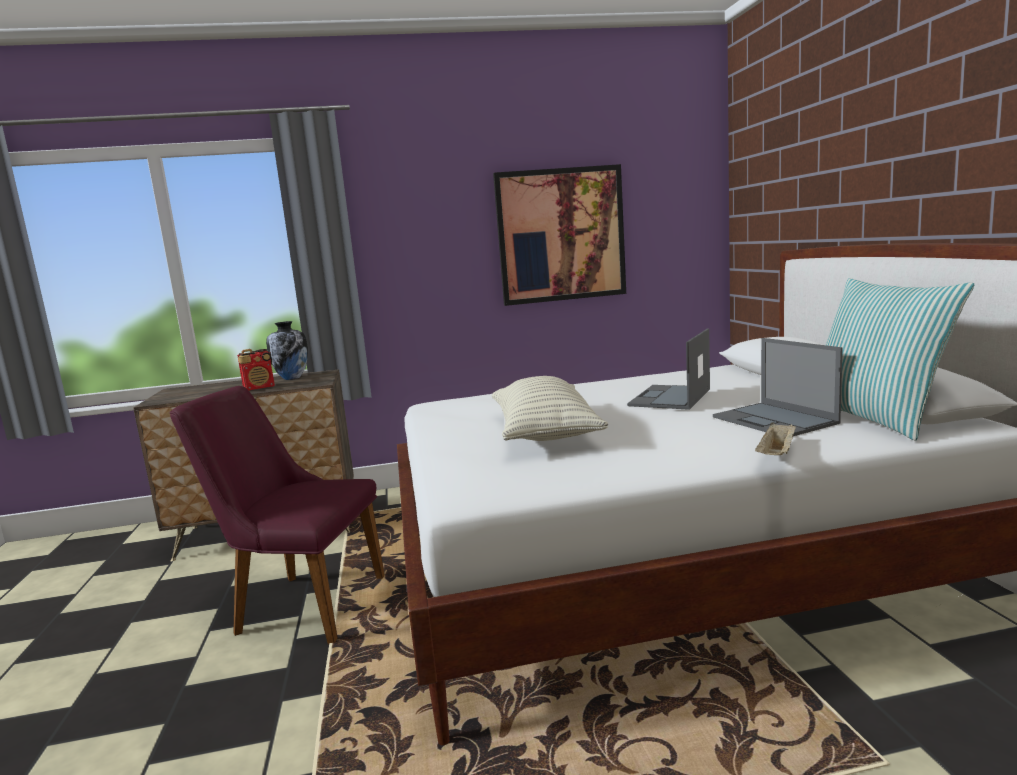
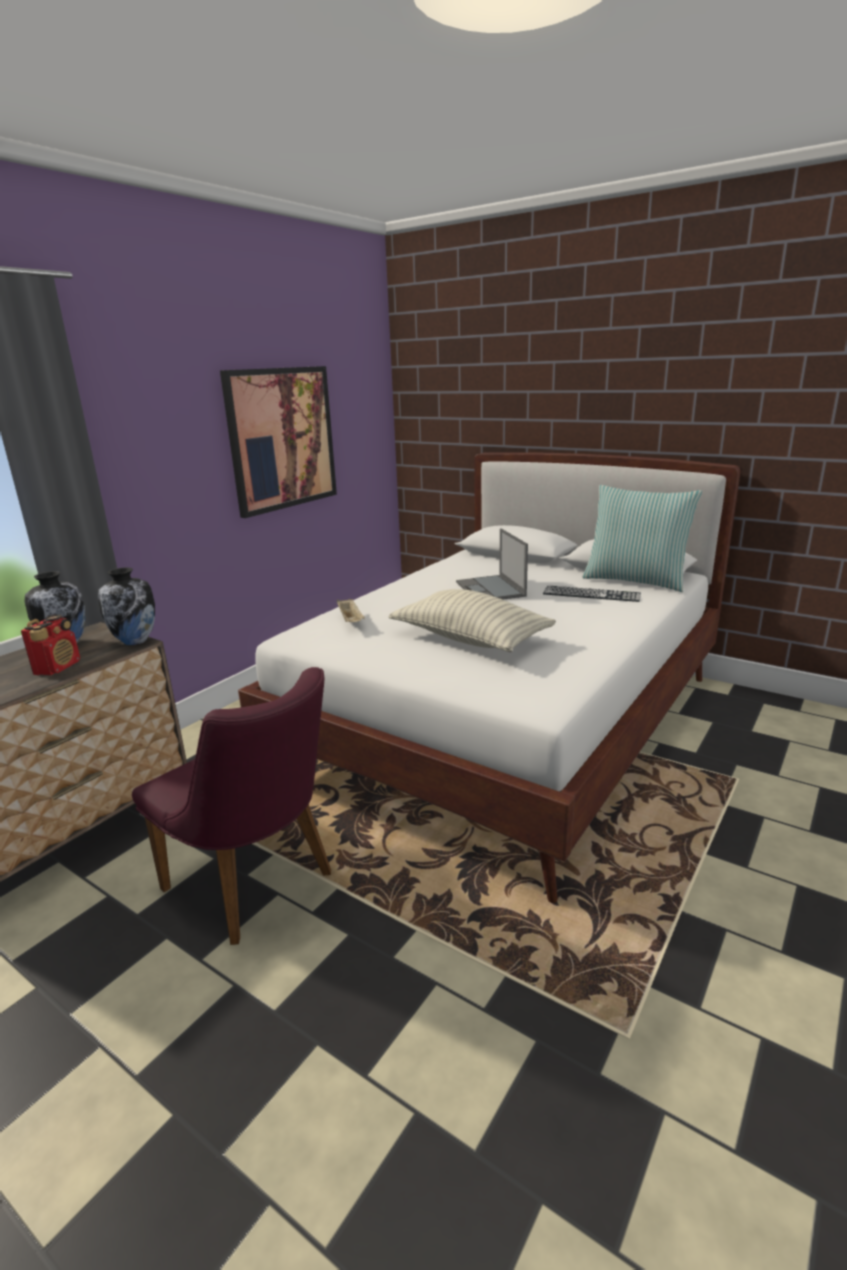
camera: 45 degrees left, 10 degrees up
purple chair [170,386,385,644] -> purple chair turned 105 degrees counterclockwise [132,667,331,945]
laptop [713,338,843,436] -> keyboard [543,585,641,602]
beige tray [755,422,796,455] -> beige tray moved to [337,599,364,622]
none -> vase [98,567,155,645]

